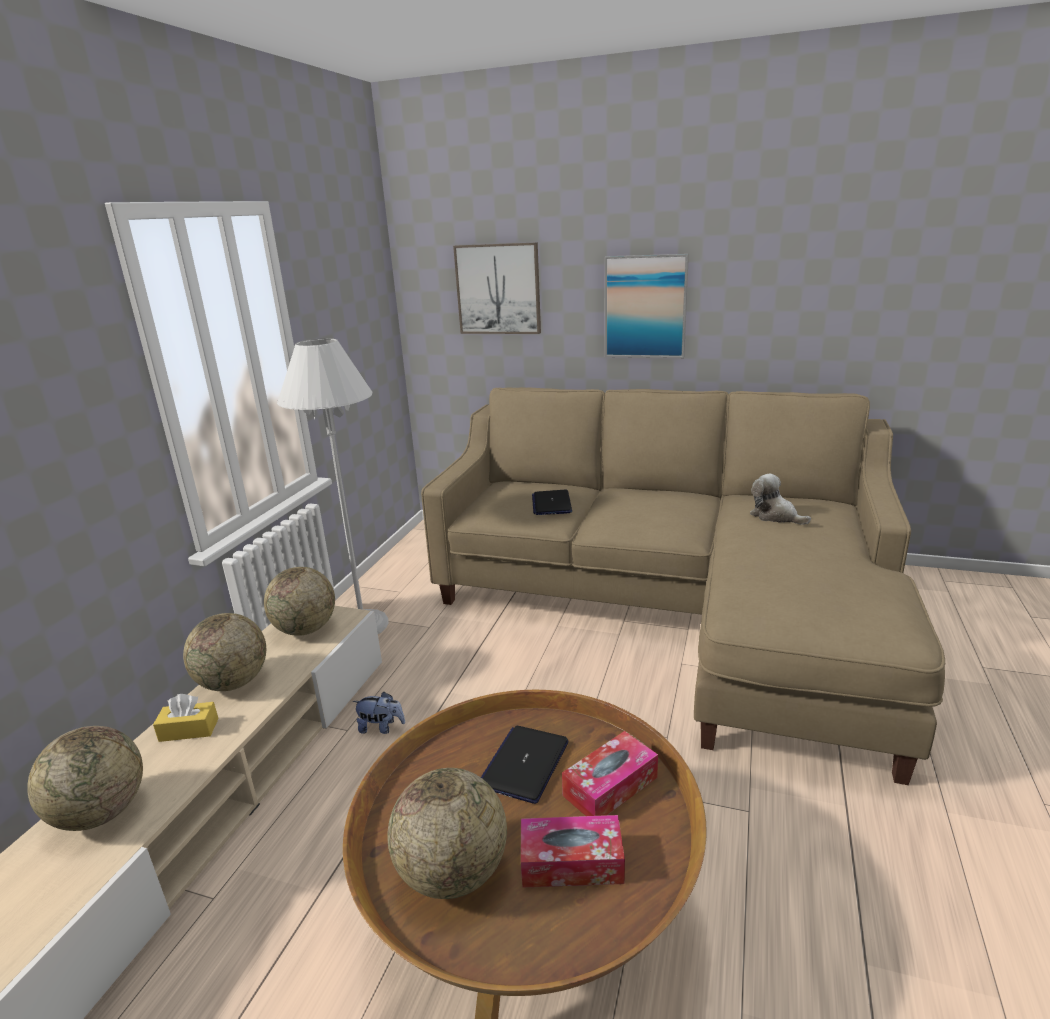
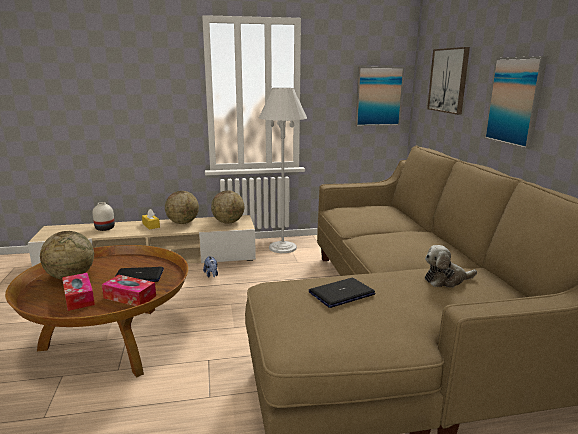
camera: 60 degrees right, 5 degrees down
globe [27,726,143,831] -> white vase [92,202,115,231]
laptop [532,490,572,515] -> laptop moved to [309,278,376,308]
plush toy [750,474,811,525] -> plush toy turned 120 degrees counterclockwise [425,245,477,288]
none -> picture [355,67,404,126]

